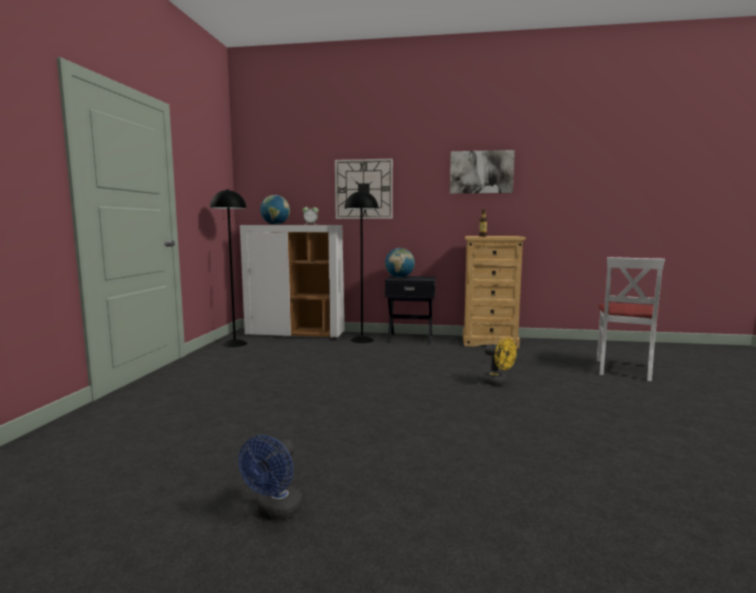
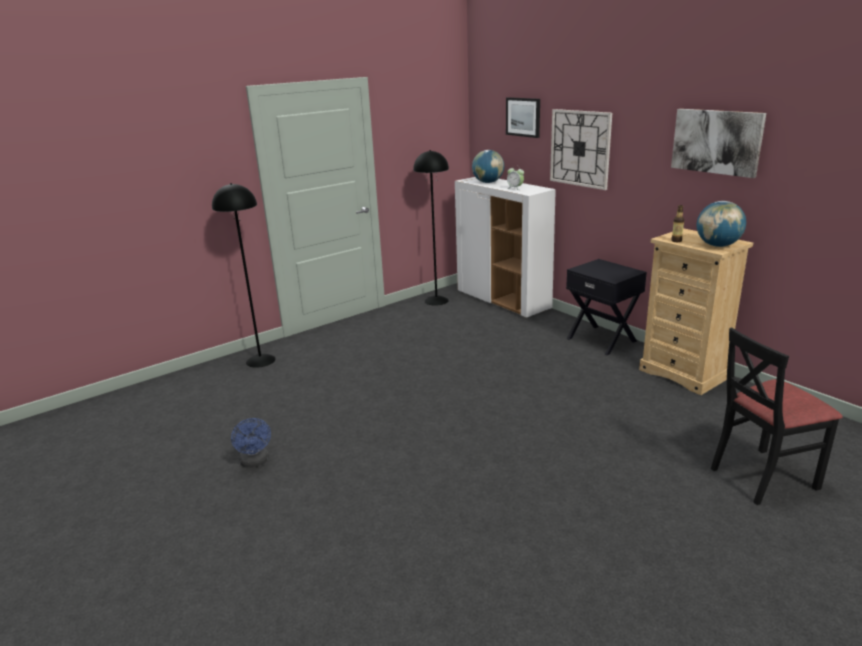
camera: 45 degrees right, 15 degrees up
blue fan [238,435,303,520] -> blue fan turned 90 degrees counterclockwise [231,418,271,468]
black floor lamp [345,190,378,343] -> black floor lamp moved to [212,183,276,368]
globe [385,248,415,278] -> globe moved to [697,201,746,247]
yellow fan [481,338,517,385] -> none
white chair [597,257,665,381] -> black chair [711,327,843,505]
none -> picture [506,97,540,138]

